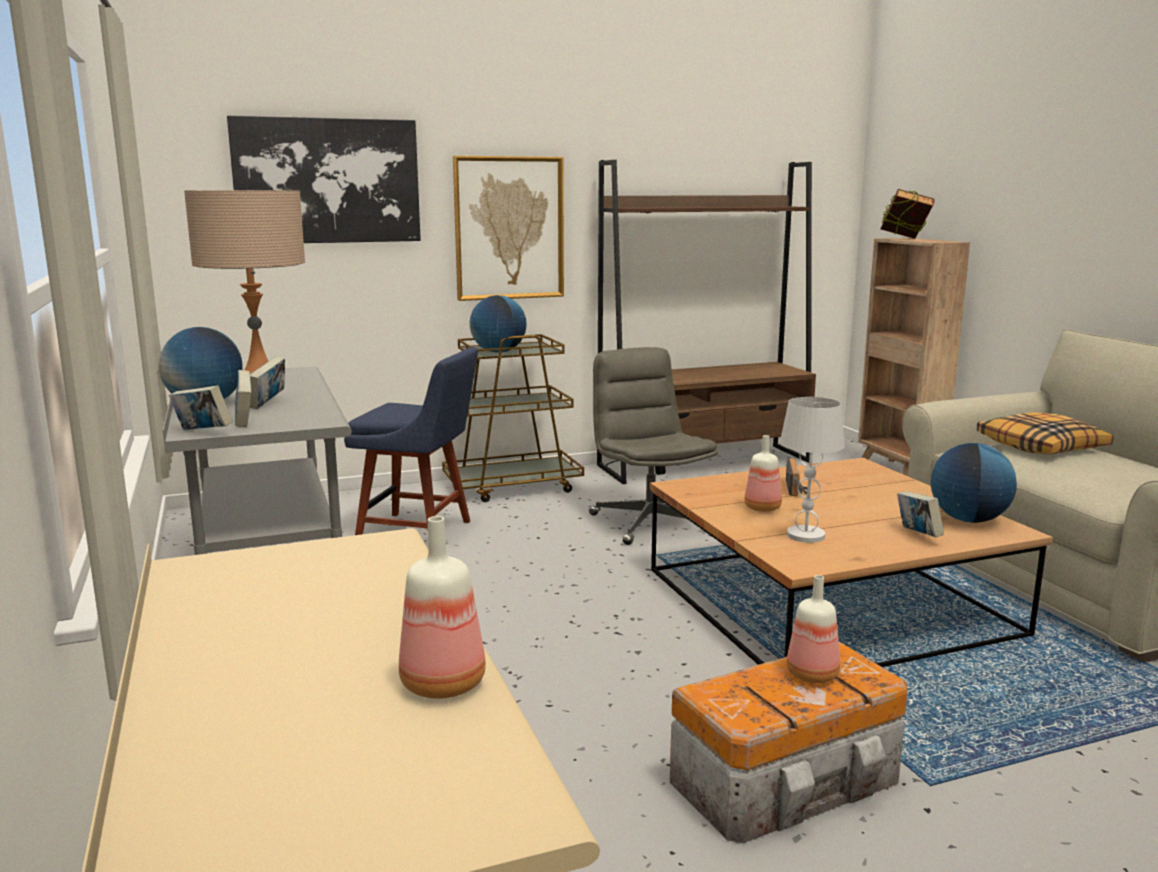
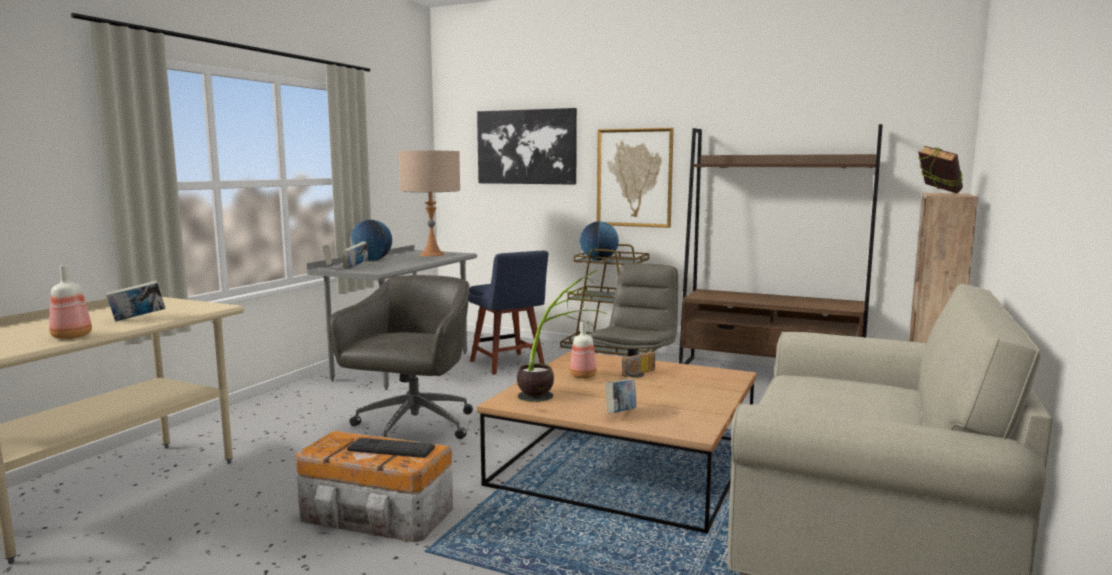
camera: 45 degrees right, 5 degrees down
book [250,357,285,409] -> book moved to [105,280,166,322]
white table lamp [780,397,845,543] -> potted plant [517,270,607,402]
bottle [787,575,840,683] -> keyboard [347,437,435,458]
globe [931,443,1017,523] -> none
pillow [977,412,1113,454] -> none
none -> grey office chair [329,275,473,439]

